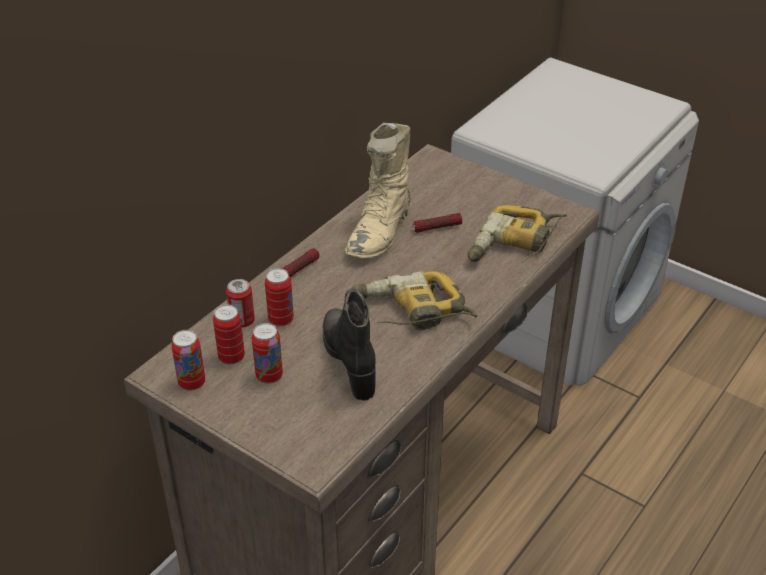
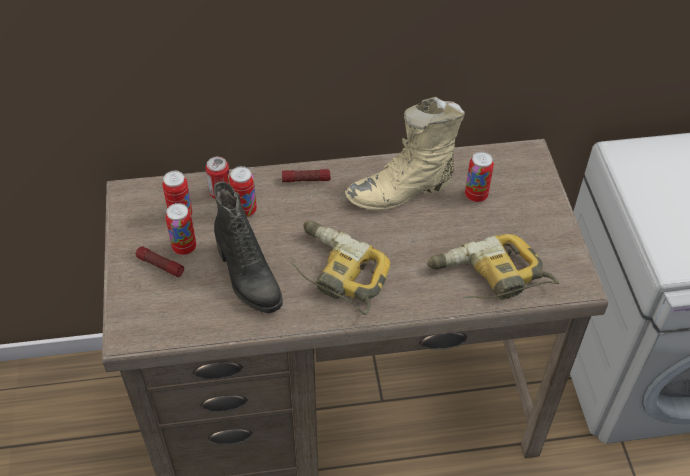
camera: 45 degrees right, 10 degrees up
can [171,330,205,391] -> can moved to [465,151,494,202]
black boot [323,288,376,401] -> black boot turned 120 degrees clockwise [214,181,283,313]
flashlight [413,213,462,233] -> flashlight moved to [136,246,184,277]

